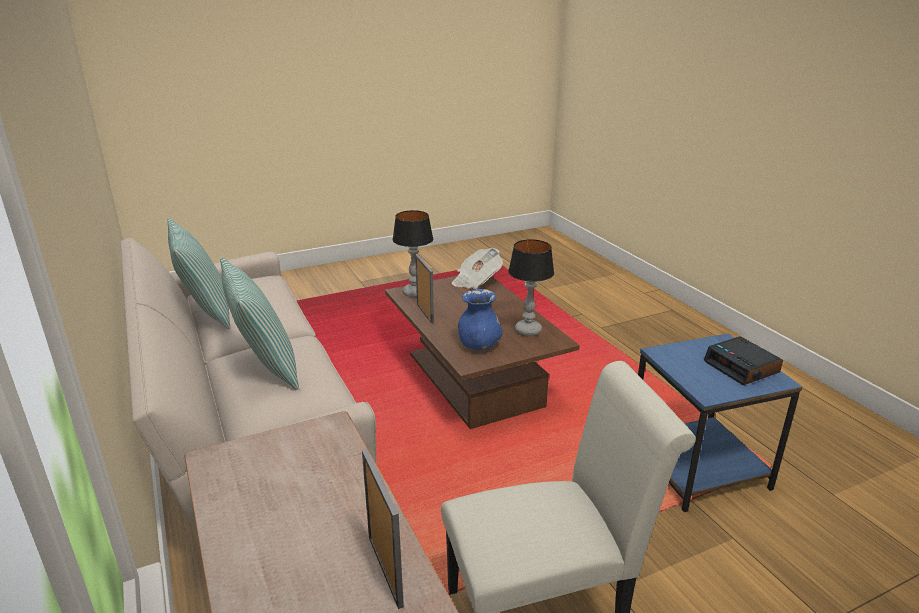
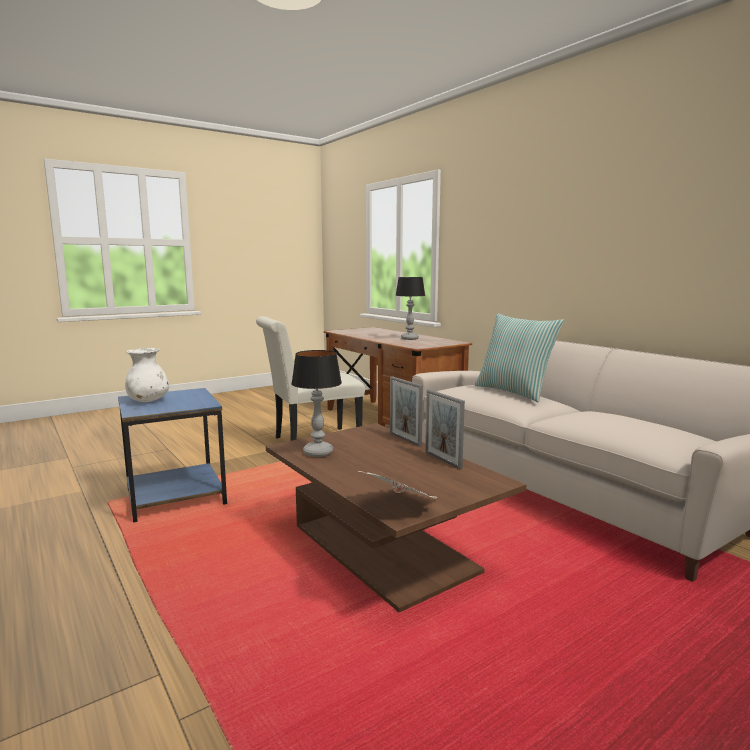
camera: 170 degrees right, 15 degrees down
pillow [167,218,230,329] -> none
picture frame [362,449,404,609] -> picture frame moved to [390,376,423,447]
table lamp [392,210,433,297] -> table lamp moved to [395,277,425,340]
blue vase [458,289,502,350] -> none
alarm clock [704,337,783,385] -> white vase [125,348,169,402]

